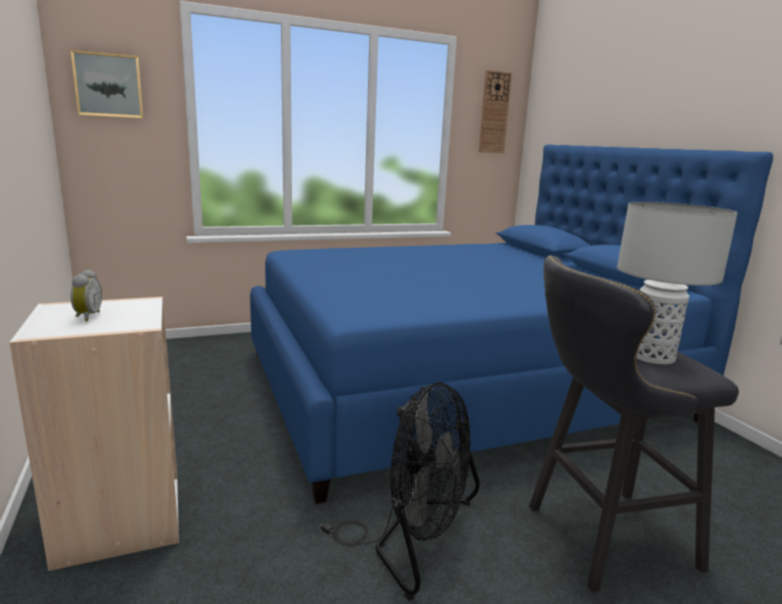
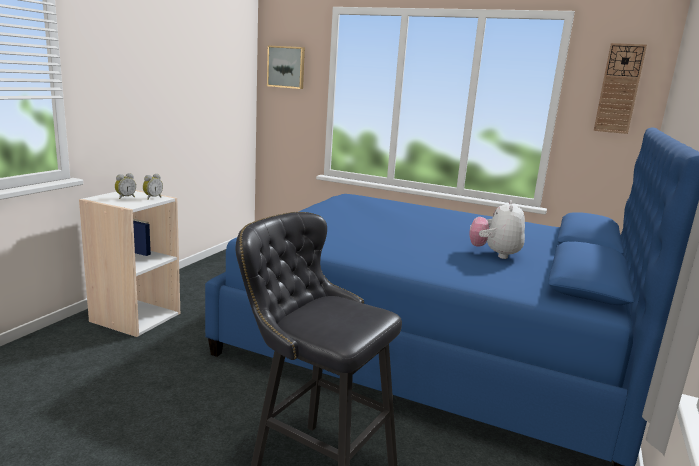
camera: 45 degrees right, 0 degrees up
black fan [321,382,480,601] -> none
white table lamp [617,202,738,365] -> none
none -> alarm clock [143,174,163,200]
none -> plush toy [469,200,525,259]

